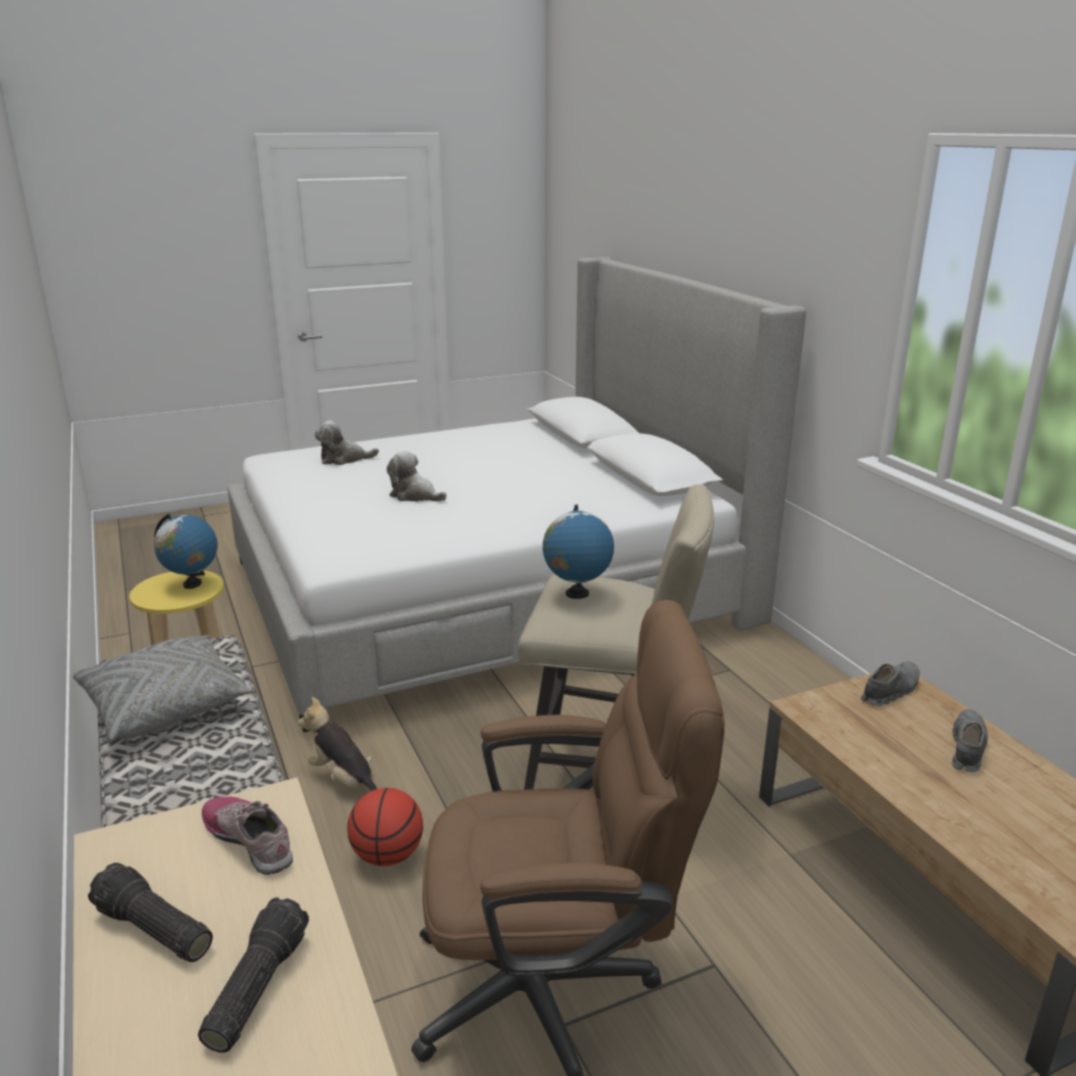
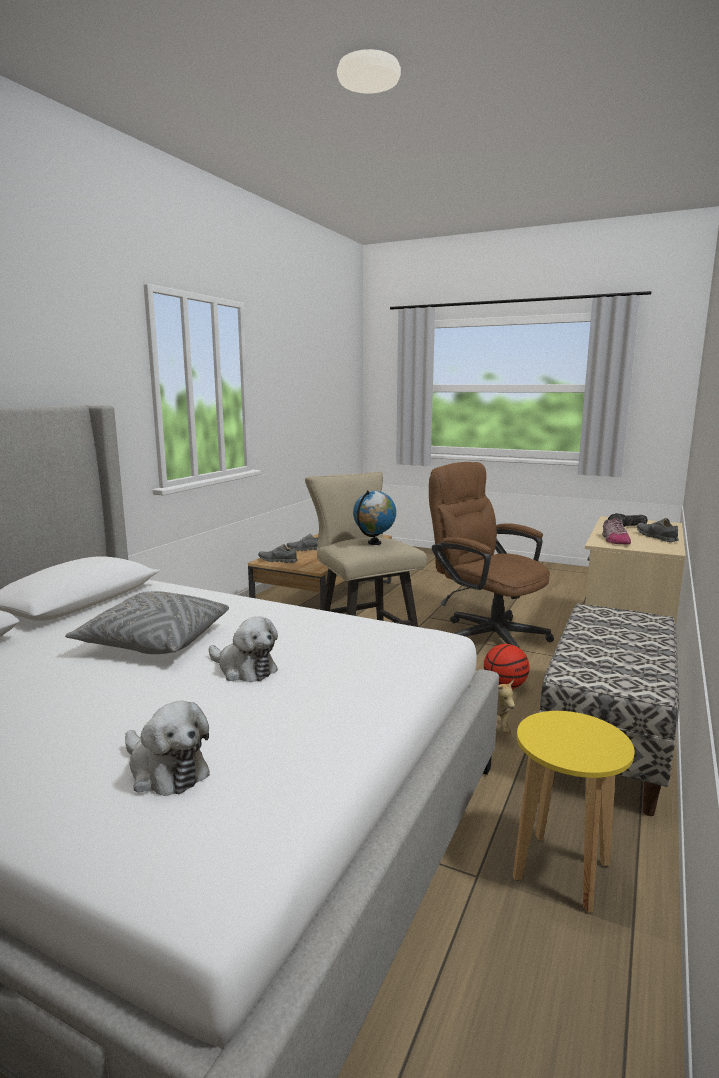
camera: 130 degrees left, 10 degrees down
grey pillow [73,635,253,741] -> grey pillow moved to [65,591,229,654]
flashlight [88,863,213,962] -> grey shoe [637,518,679,542]
globe [154,514,217,589] -> none
plush toy [387,451,447,502] -> plush toy turned 45 degrees counterclockwise [209,616,278,682]

